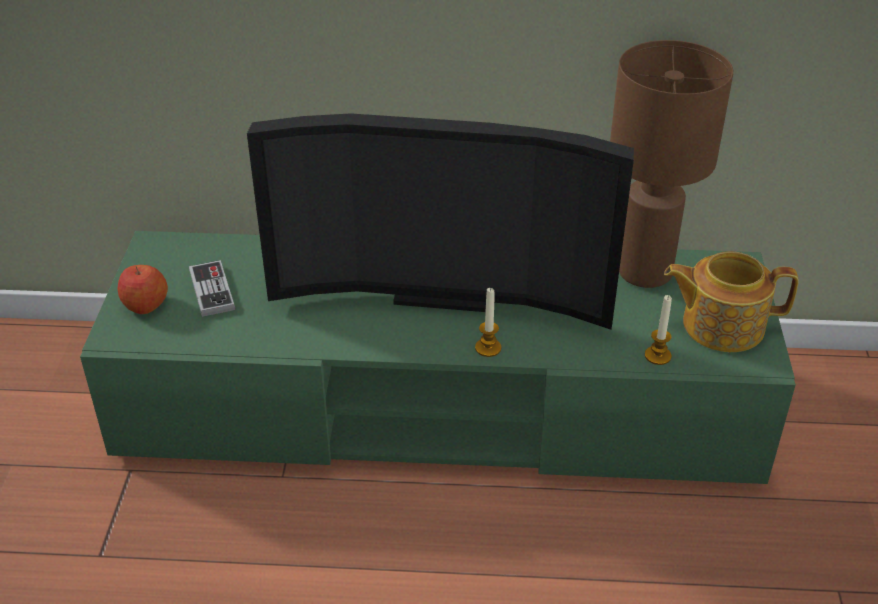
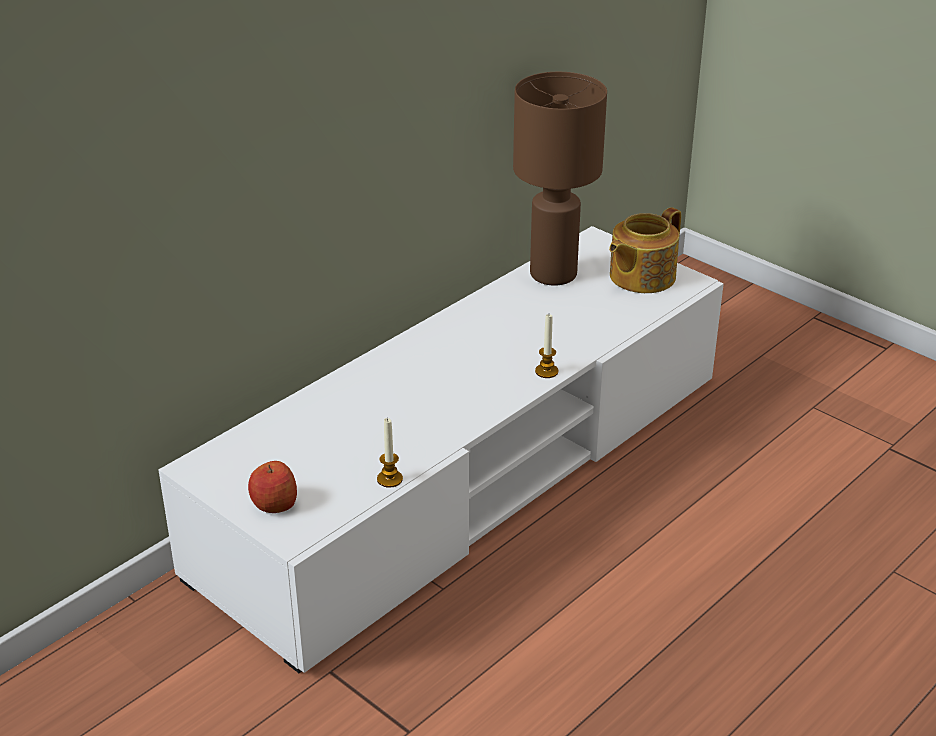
camera: 50 degrees left, 5 degrees down
green tv stand [80,231,796,484] -> white tv stand [158,226,724,673]
game controller [189,260,235,317] -> none
television [247,113,634,330] -> none
candle [645,295,672,365] -> candle moved to [377,418,403,488]

